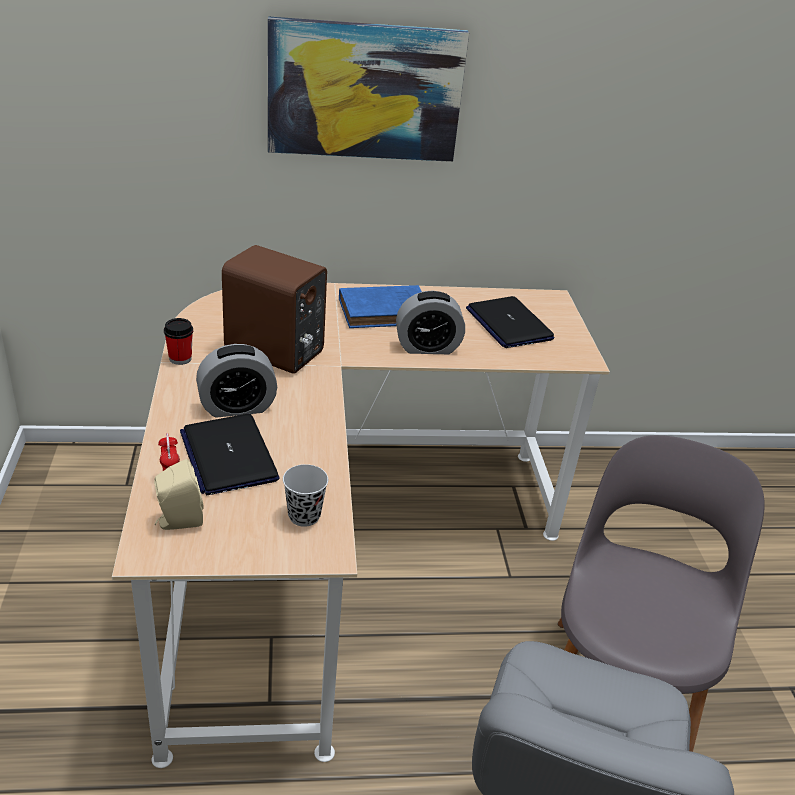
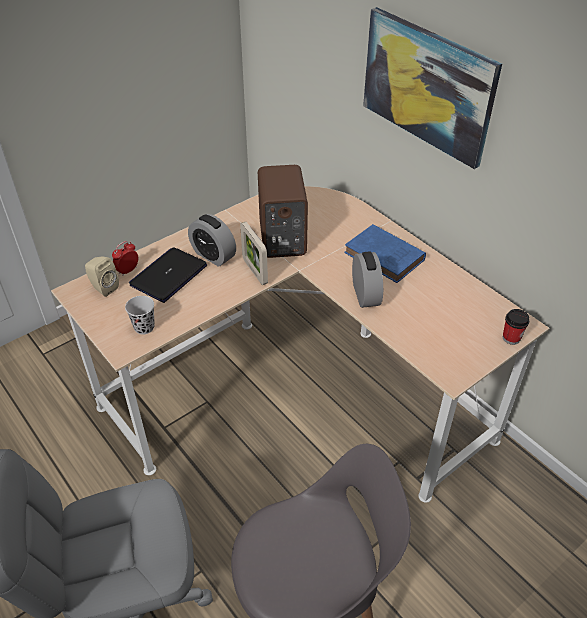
camera: 60 degrees right, 10 degrees up
cup [164,318,193,365] -> cup moved to [503,309,529,345]
alarm clock [396,290,465,354] -> alarm clock turned 150 degrees counterclockwise [352,251,383,308]
laptop [466,296,554,348] -> none
none -> picture frame [240,222,268,285]

